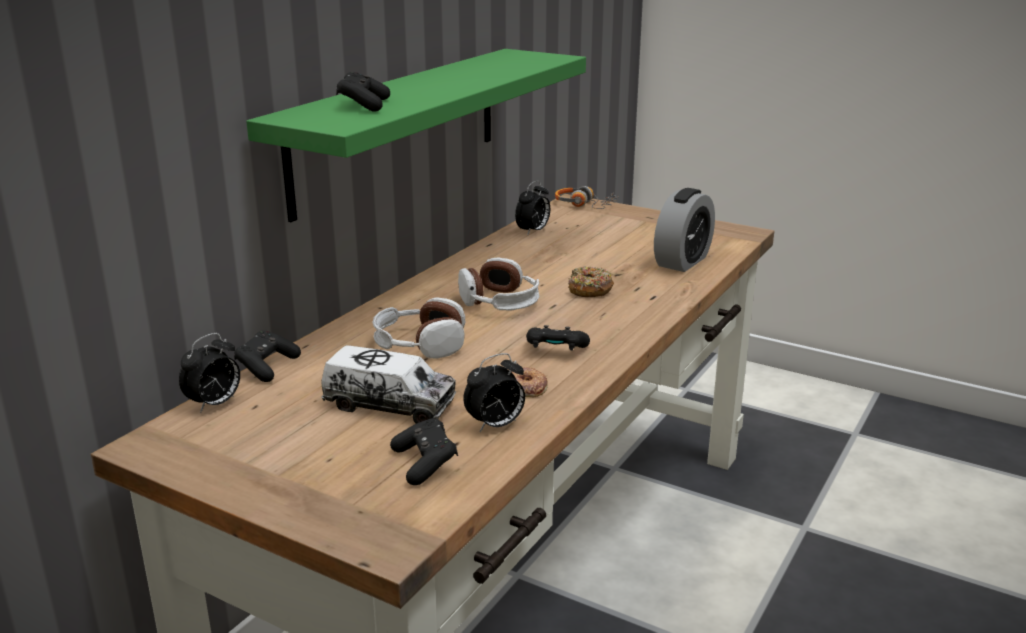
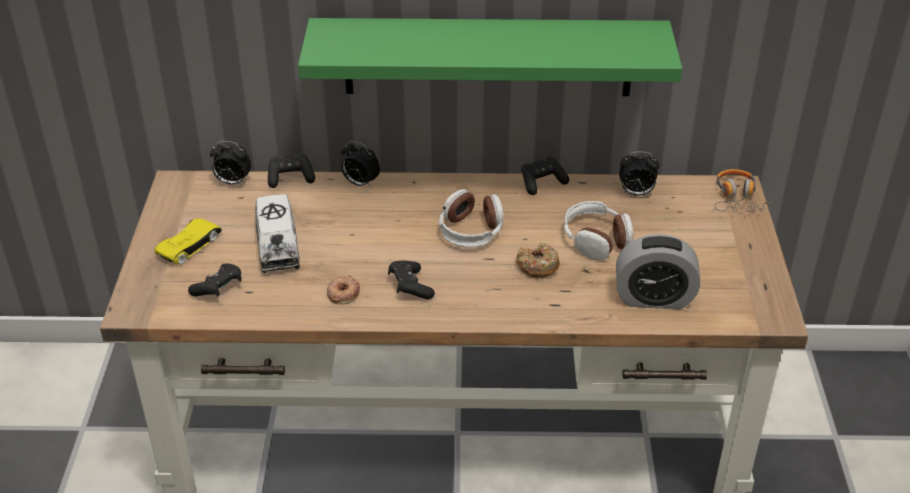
camera: 60 degrees right, 15 degrees up
black game controller [336,72,390,112] -> black game controller moved to [521,156,569,195]
headphones [372,297,465,359] -> headphones moved to [564,201,633,260]
alarm clock [464,353,525,432] -> alarm clock moved to [341,141,380,188]
none -> yellow toy car [154,219,222,265]

